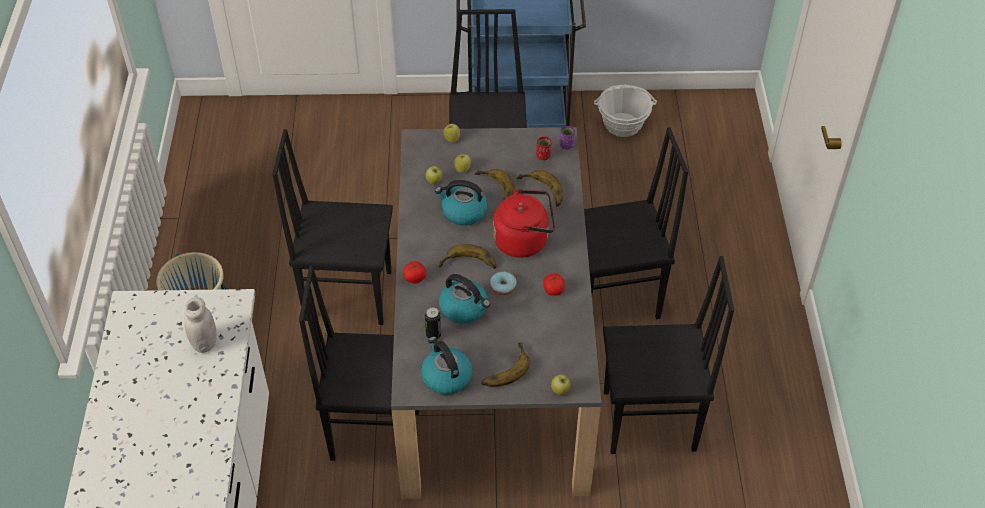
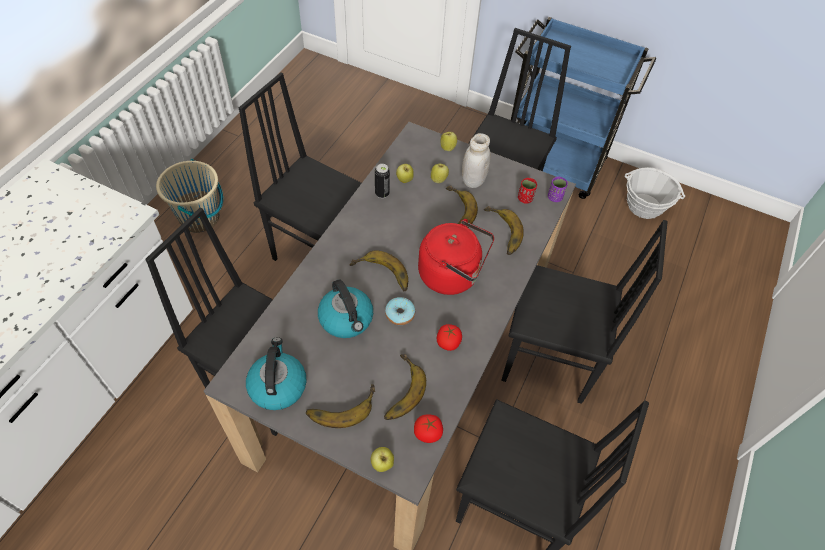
camera: 25 degrees right, 5 degrees up
white jar [184,297,217,353] -> white jar moved to [462,133,491,188]
tomato [403,261,426,283] -> tomato moved to [414,414,443,443]
can [425,308,441,339] -> can moved to [375,164,390,198]
kettle [435,180,488,226] -> none
none -> banana [384,354,426,420]

